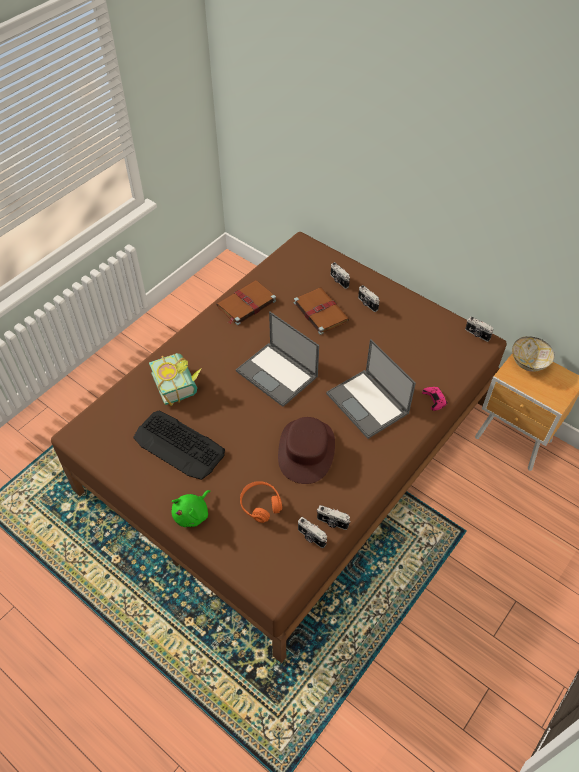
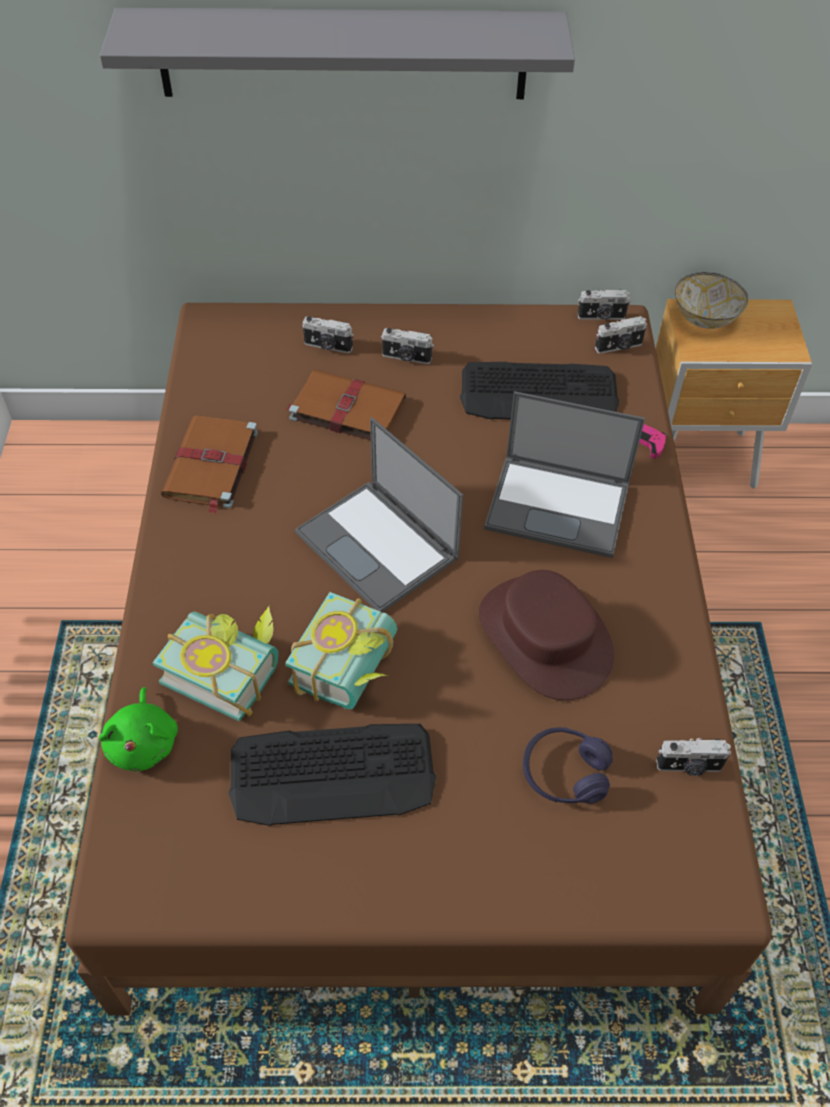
camera: 40 degrees left, 0 degrees up
green plush toy [171,490,211,527] -> green plush toy moved to [99,687,178,772]
laptop [236,312,319,407] -> laptop turned 45 degrees clockwise [295,417,463,613]
orange headphones [240,481,282,523] -> purple headphones [523,727,613,804]
camera [317,505,351,530] -> camera moved to [595,316,647,354]
none -> grey shelf [100,8,575,99]
none -> book [285,592,397,709]
none -> keyboard [460,362,620,420]

